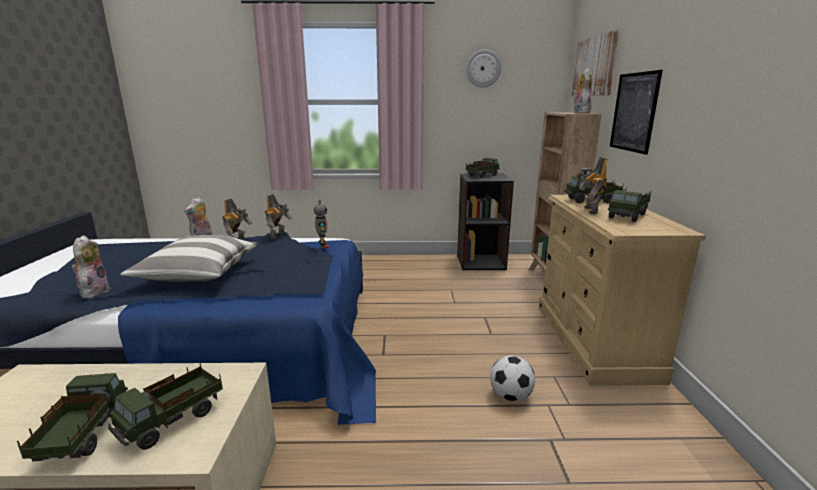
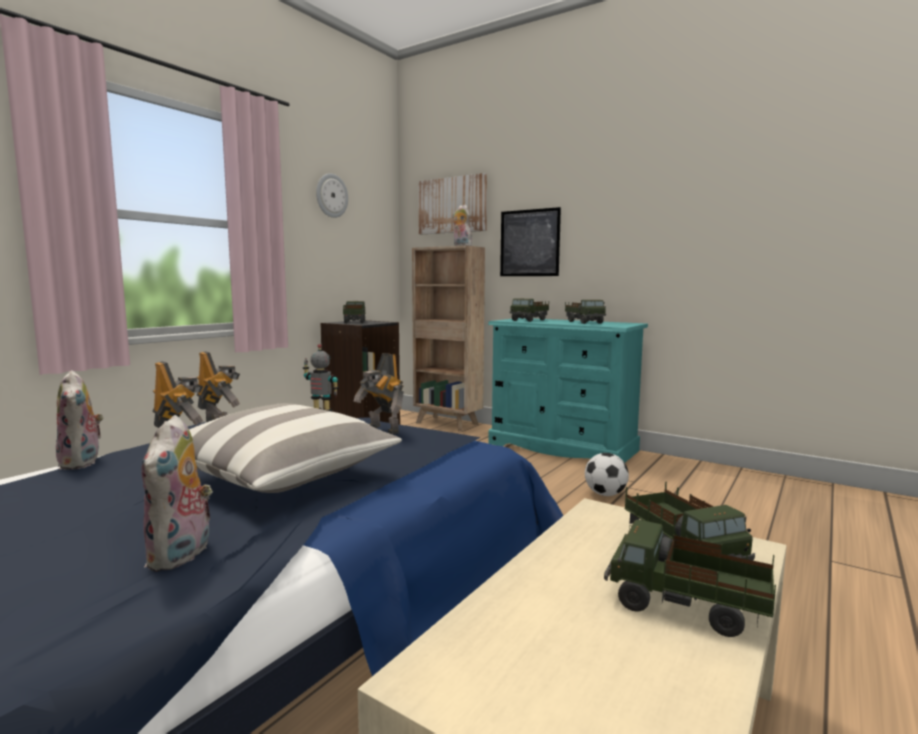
camera: 55 degrees left, 10 degrees down
plush toy [72,235,111,298] -> plush toy turned 120 degrees counterclockwise [141,415,213,572]
beige dresser [538,195,706,386] -> turquoise dresser [488,318,648,463]
toy robot [576,157,607,214] -> toy robot moved to [354,353,404,434]

